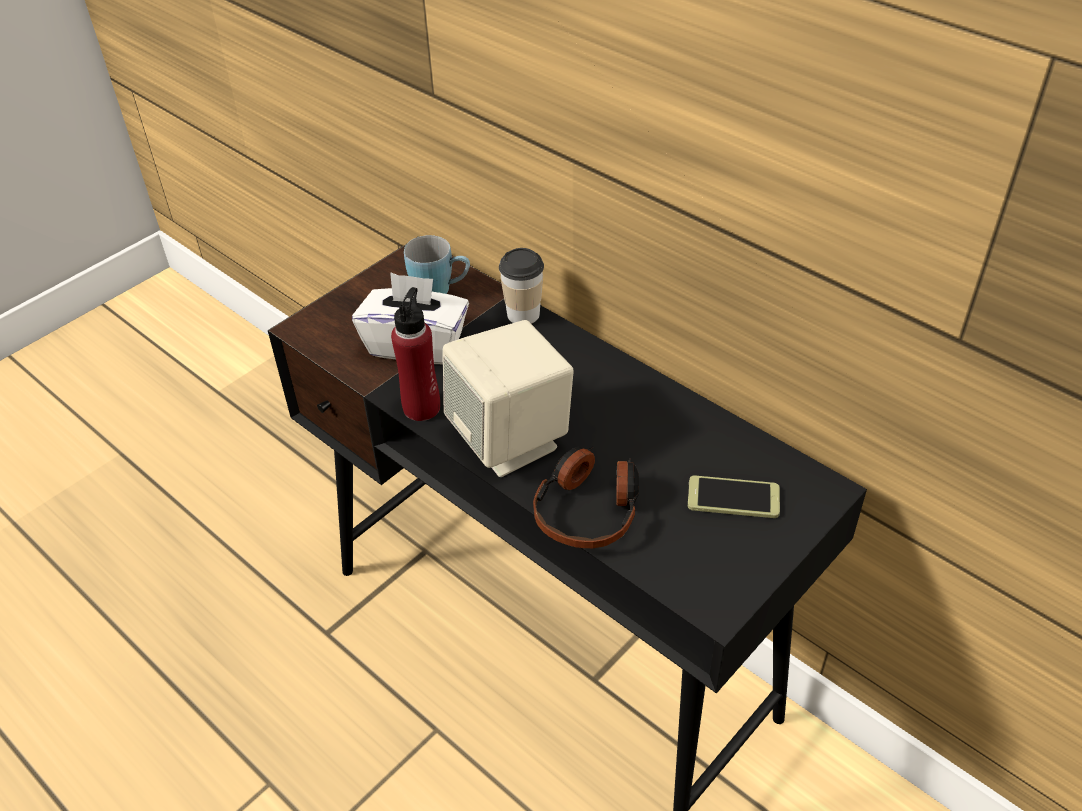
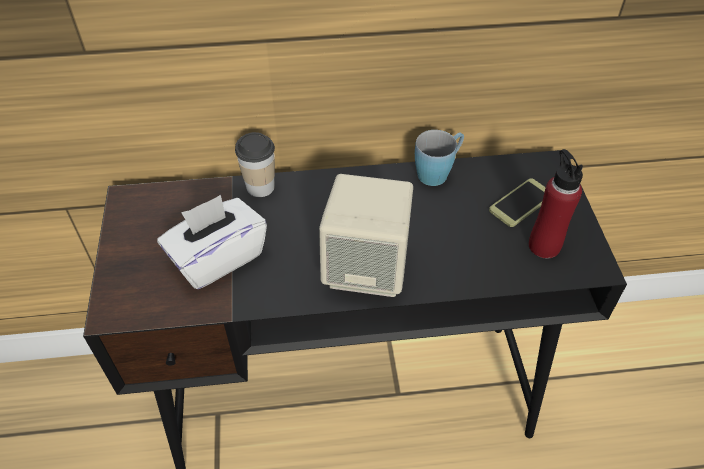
camera: 50 degrees left, 5 degrees up
red bottle [391,287,440,421] -> red bottle moved to [528,149,583,259]
blue mug [404,235,470,294] -> blue mug moved to [415,130,464,186]
headphones [533,447,639,548] -> none

